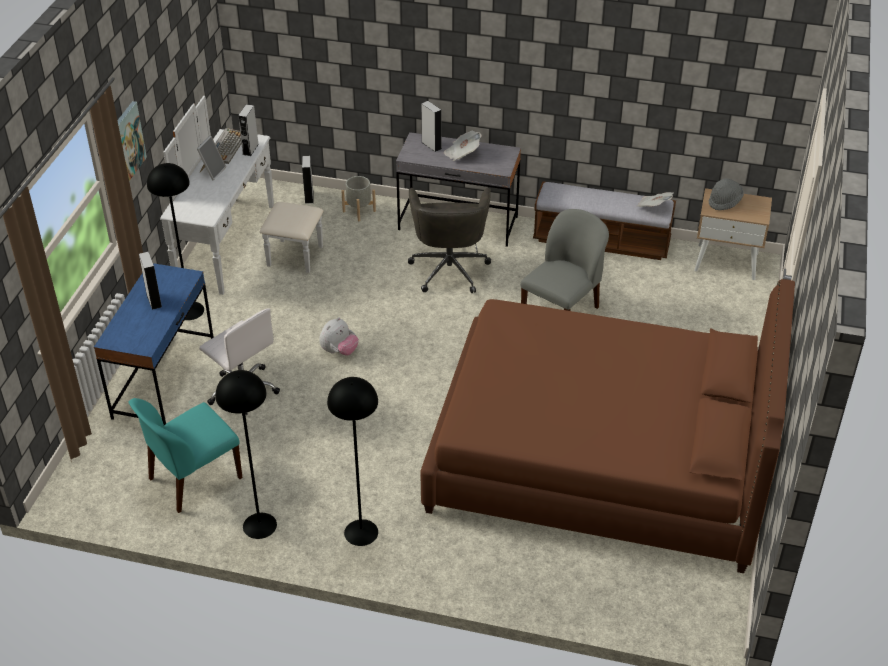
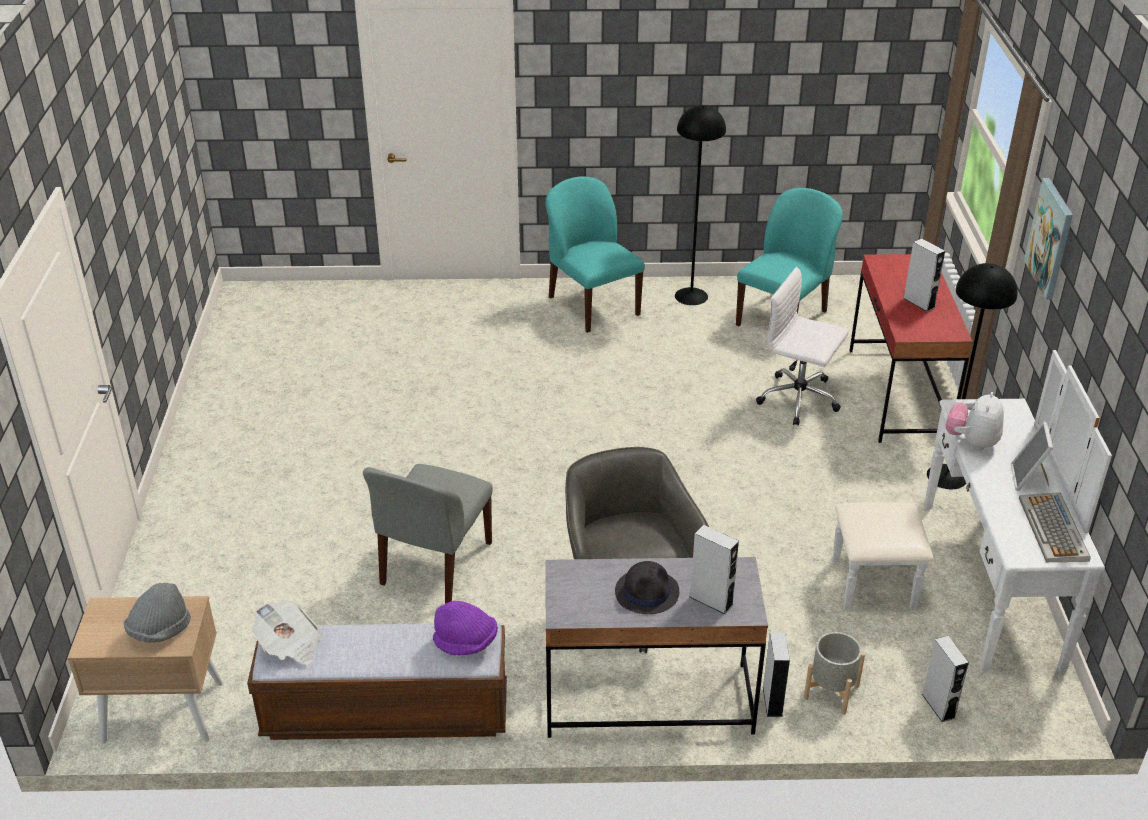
camera: 165 degrees right, 5 degrees down
blue desk [94,263,214,425] -> red desk [849,254,973,443]
grey speaker [238,104,259,156] -> grey speaker moved to [763,632,790,717]
plush toy [320,317,359,355] -> plush toy moved to [946,392,1004,450]
black floor lamp [327,377,378,546] -> turquoise chair [545,177,645,333]
brown bed [420,279,795,573] -> none
newspaper [444,131,482,161] -> black hat [615,561,679,614]
none -> purple hat [433,601,498,656]

